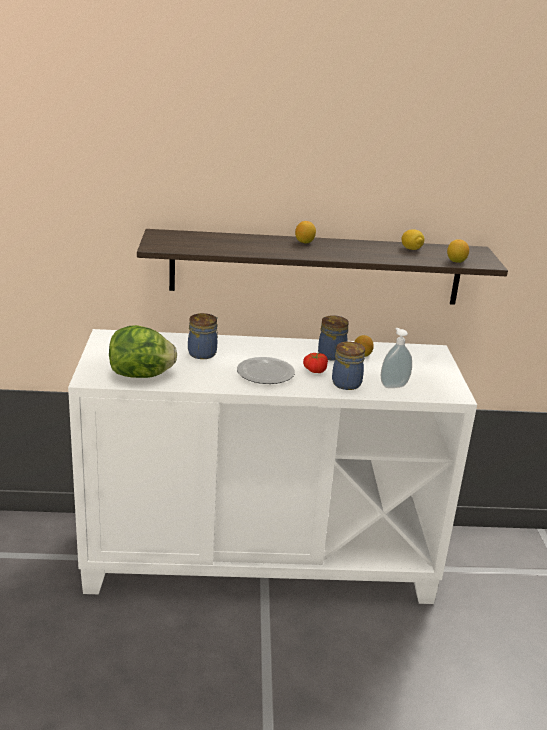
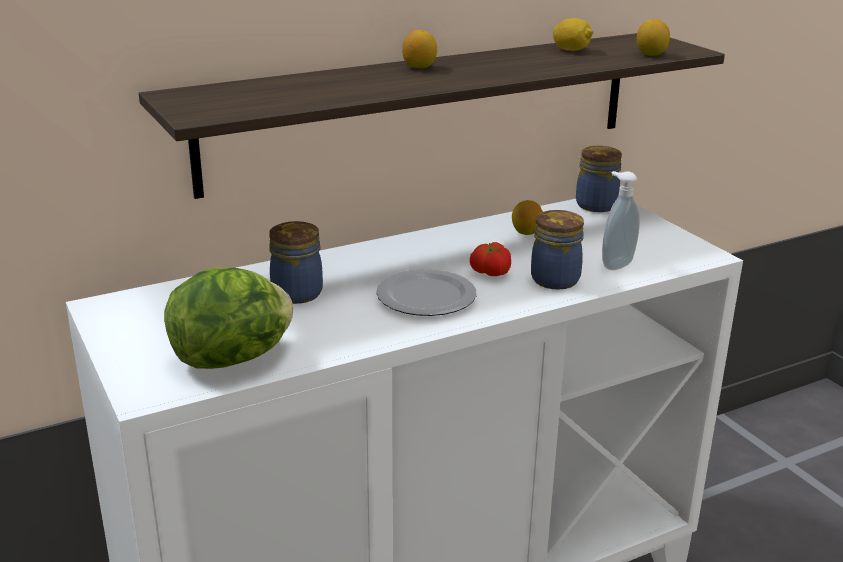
camera: 25 degrees left, 0 degrees up
jar [318,315,349,361] -> jar moved to [576,146,622,212]

